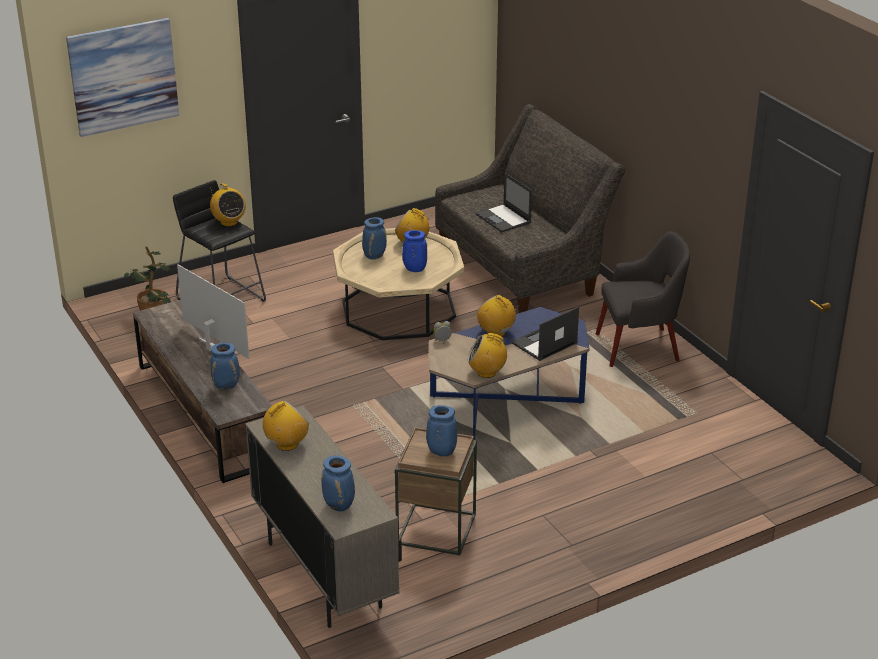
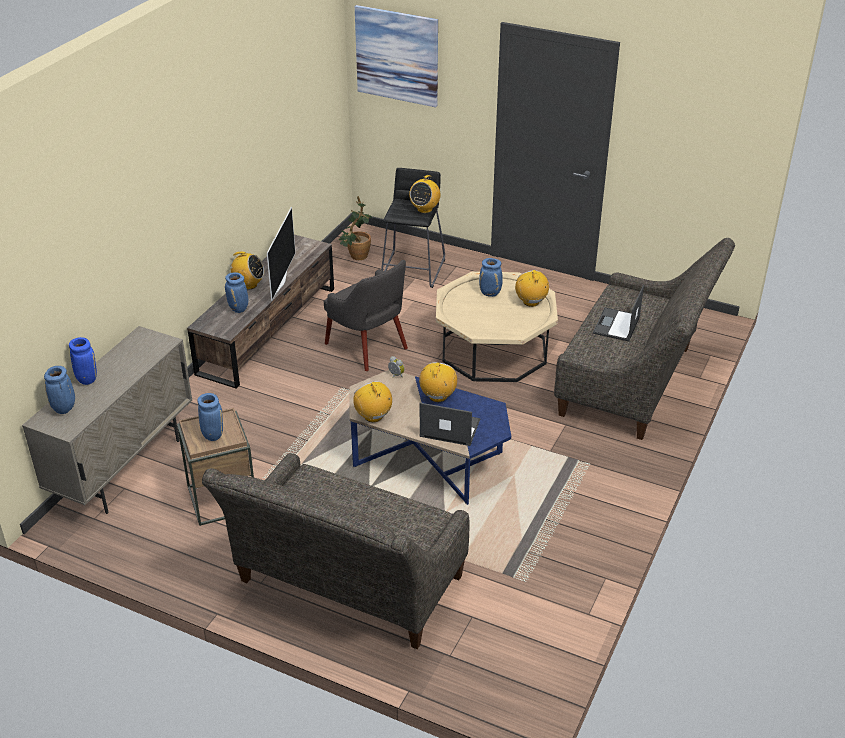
camera: 55 degrees right, 5 degrees up
radio [263,401,309,451] -> radio moved to [227,251,265,290]
blue vase [402,230,427,272] -> blue vase moved to [69,337,97,385]
grey armchair [596,231,690,367] -> grey armchair moved to [324,260,408,371]
none -> grey sofa [202,453,469,649]

